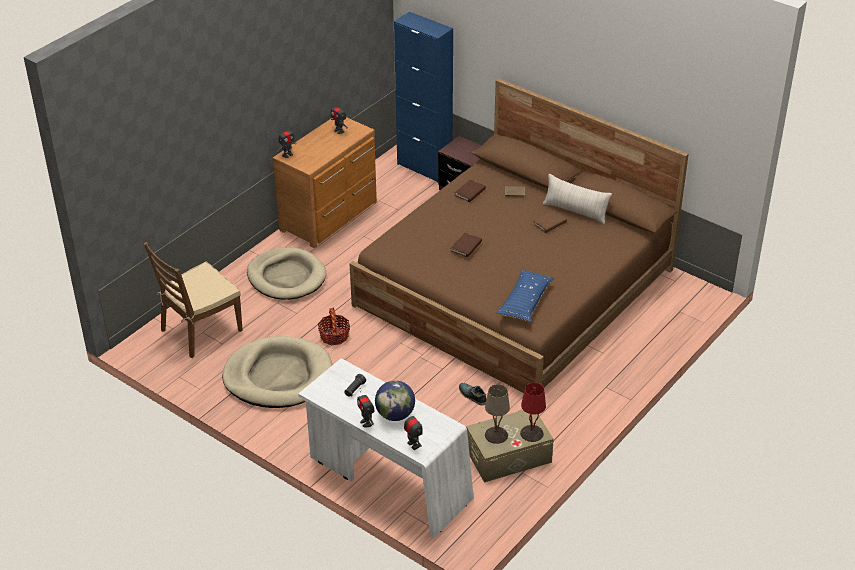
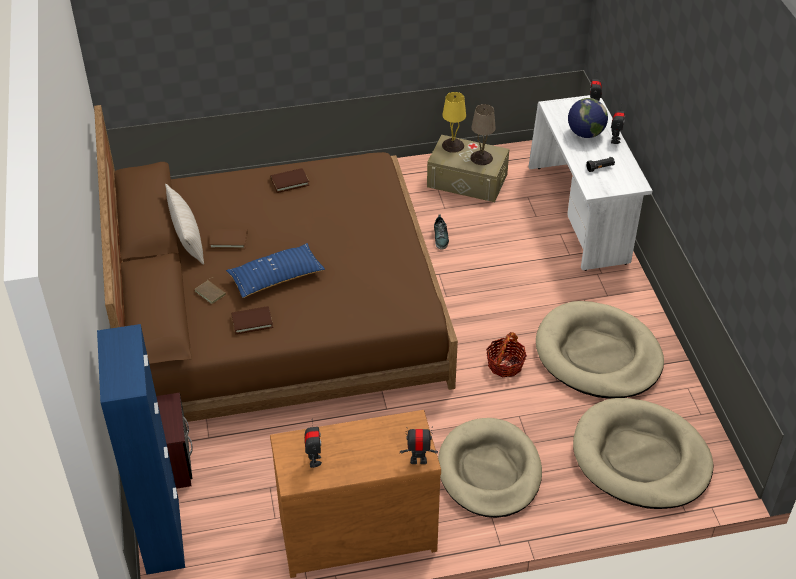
camera: 140 degrees left, 5 degrees up
brown chair [144,242,243,358] -> beige dog bed [573,398,713,509]
brown book [451,233,482,258] -> brown book moved to [271,168,309,193]
blue pillow [496,270,554,322] -> blue pillow moved to [226,243,325,298]
red table lamp [520,383,546,442] -> yellow table lamp [442,92,466,153]

